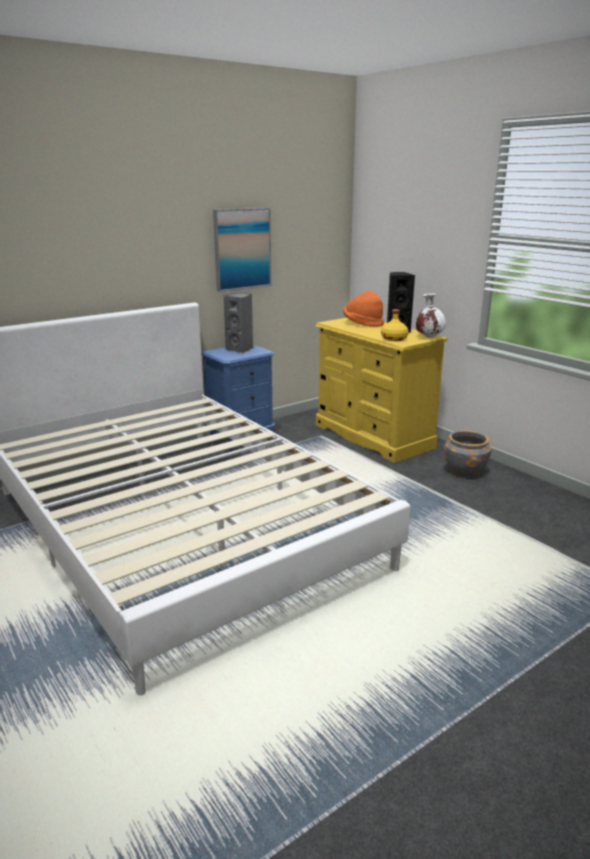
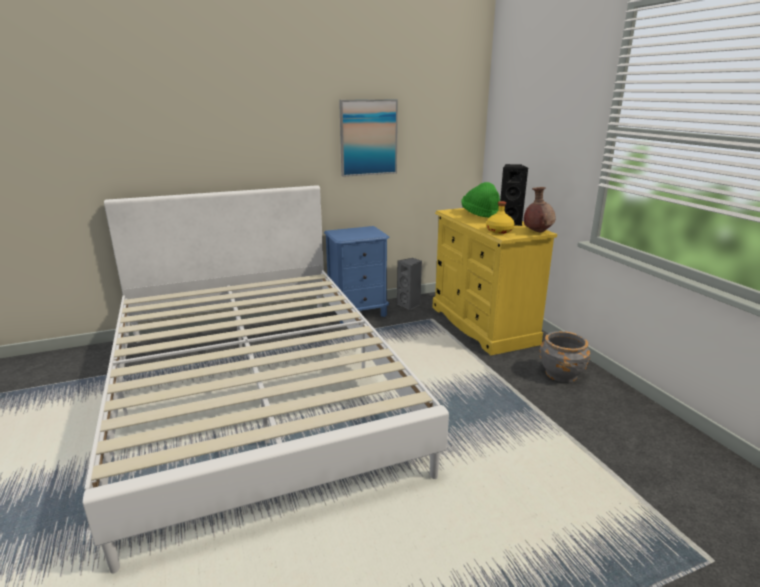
camera: 15 degrees right, 0 degrees up
grey speaker [224,293,253,353] -> grey speaker moved to [397,258,422,310]
orange hat [343,291,384,327] -> green hat [461,182,500,218]
white vase [416,293,446,338] -> brown vase [524,187,555,233]

